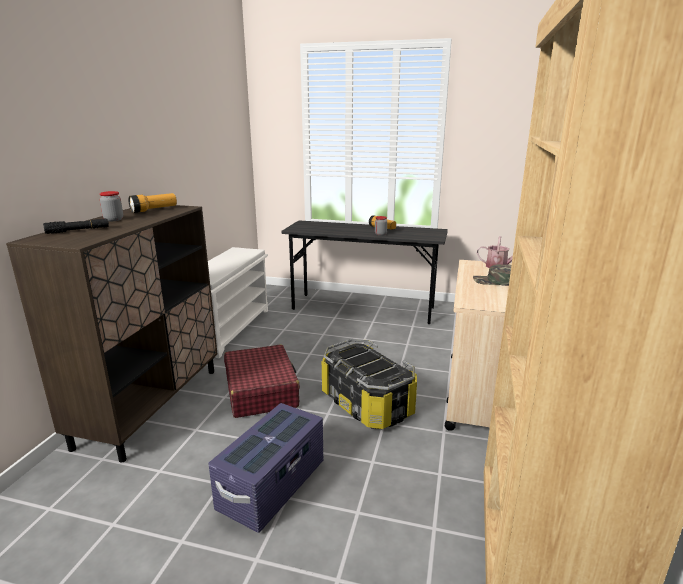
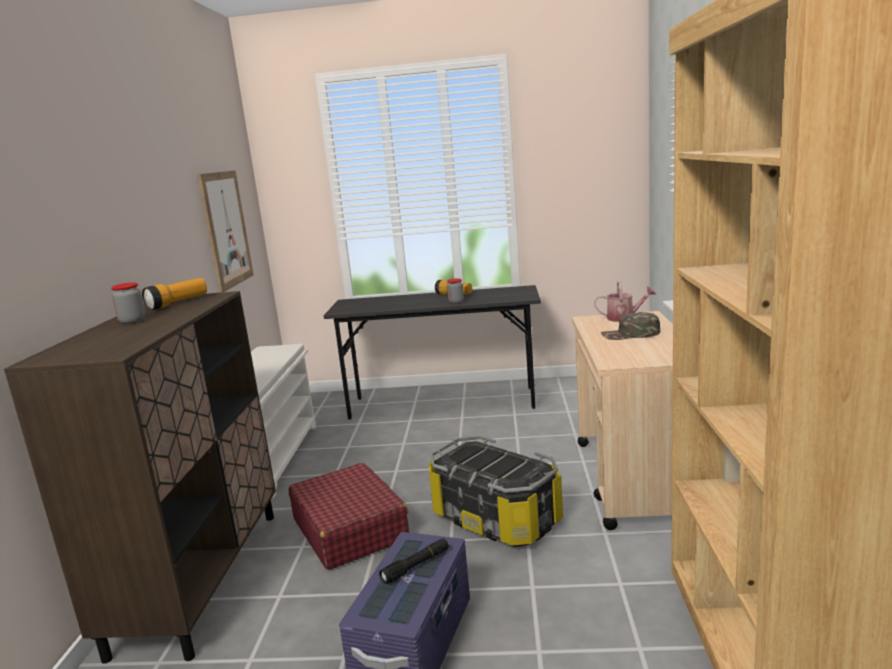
camera: 10 degrees left, 5 degrees down
black flashlight [43,219,109,234] -> black flashlight moved to [379,538,449,584]
none -> picture [198,170,254,293]

